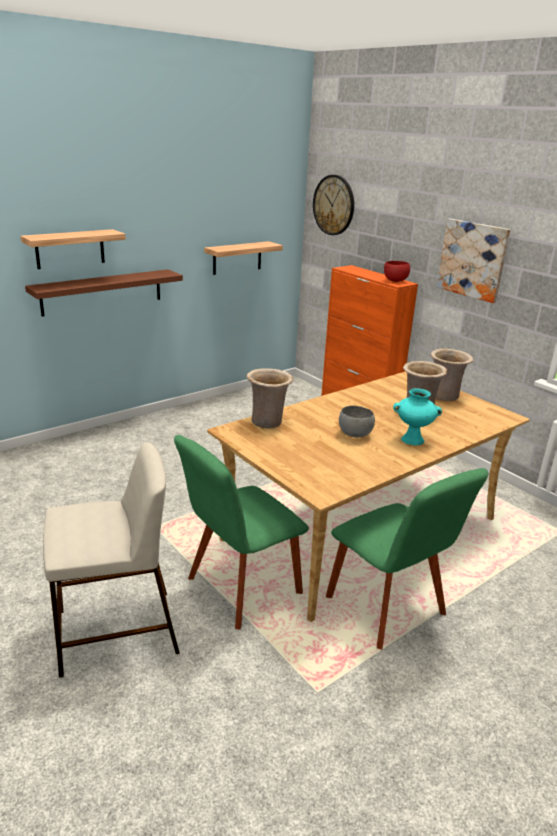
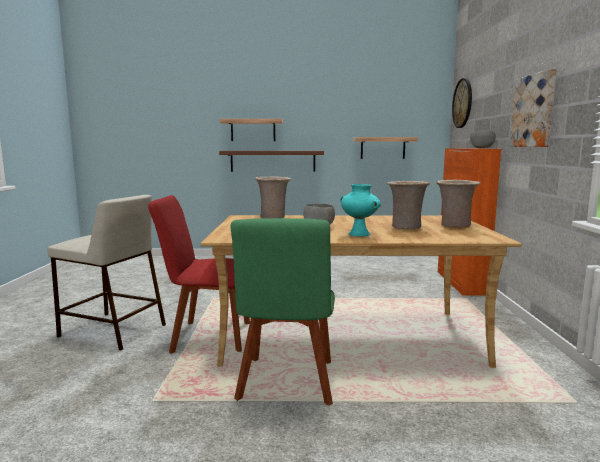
camera: 40 degrees right, 15 degrees down
green chair [174,435,309,630] -> red chair [148,195,250,354]
red bowl [384,261,410,282] -> grey bowl [470,130,496,148]

